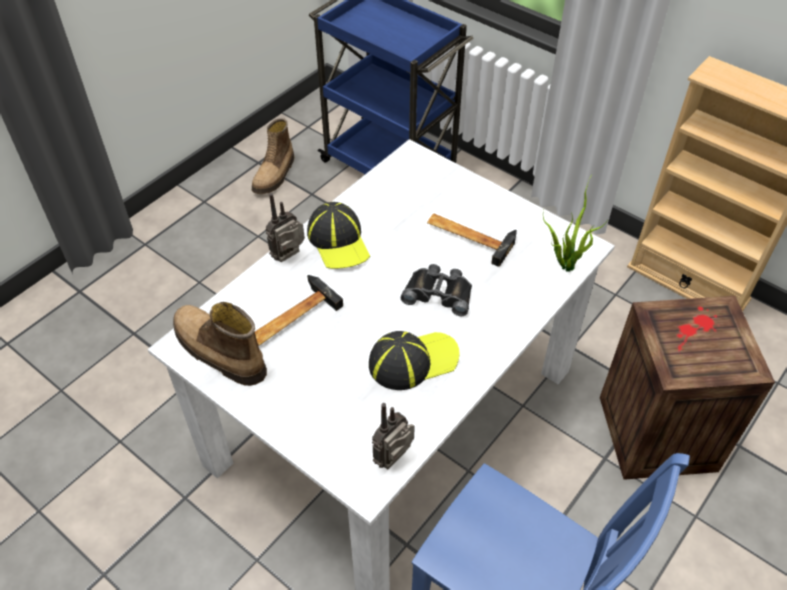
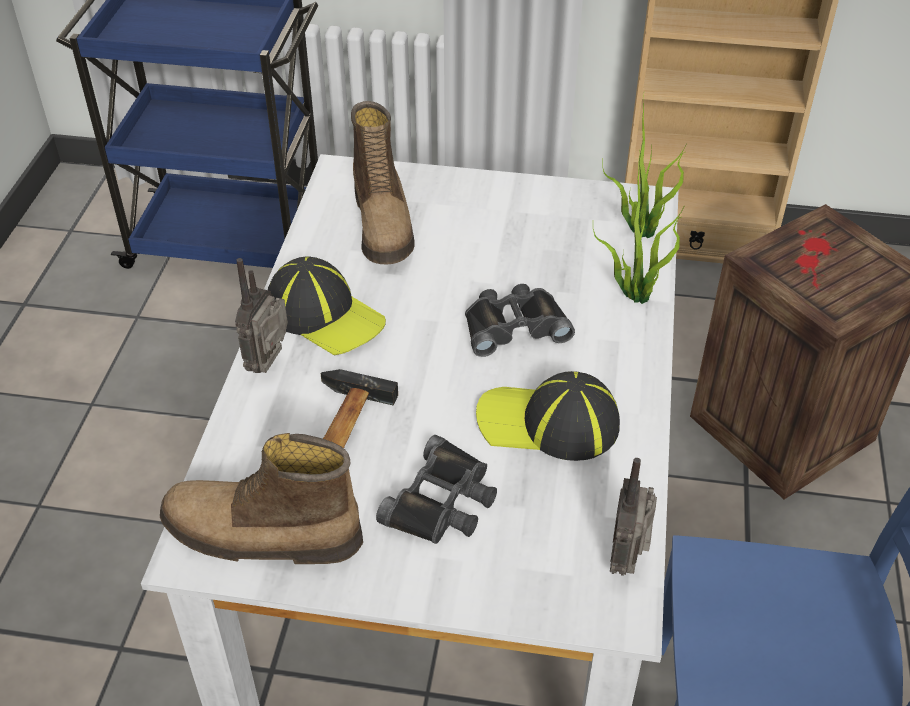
camera: 30 degrees left, 5 degrees down
boot [252,118,294,194] -> boot moved to [351,101,415,264]
cap [369,331,460,390] -> cap turned 120 degrees counterclockwise [476,371,620,461]
hammer [427,214,517,267] -> none
none -> black binoculars [376,435,497,544]
none -> potted plant [593,152,684,304]

